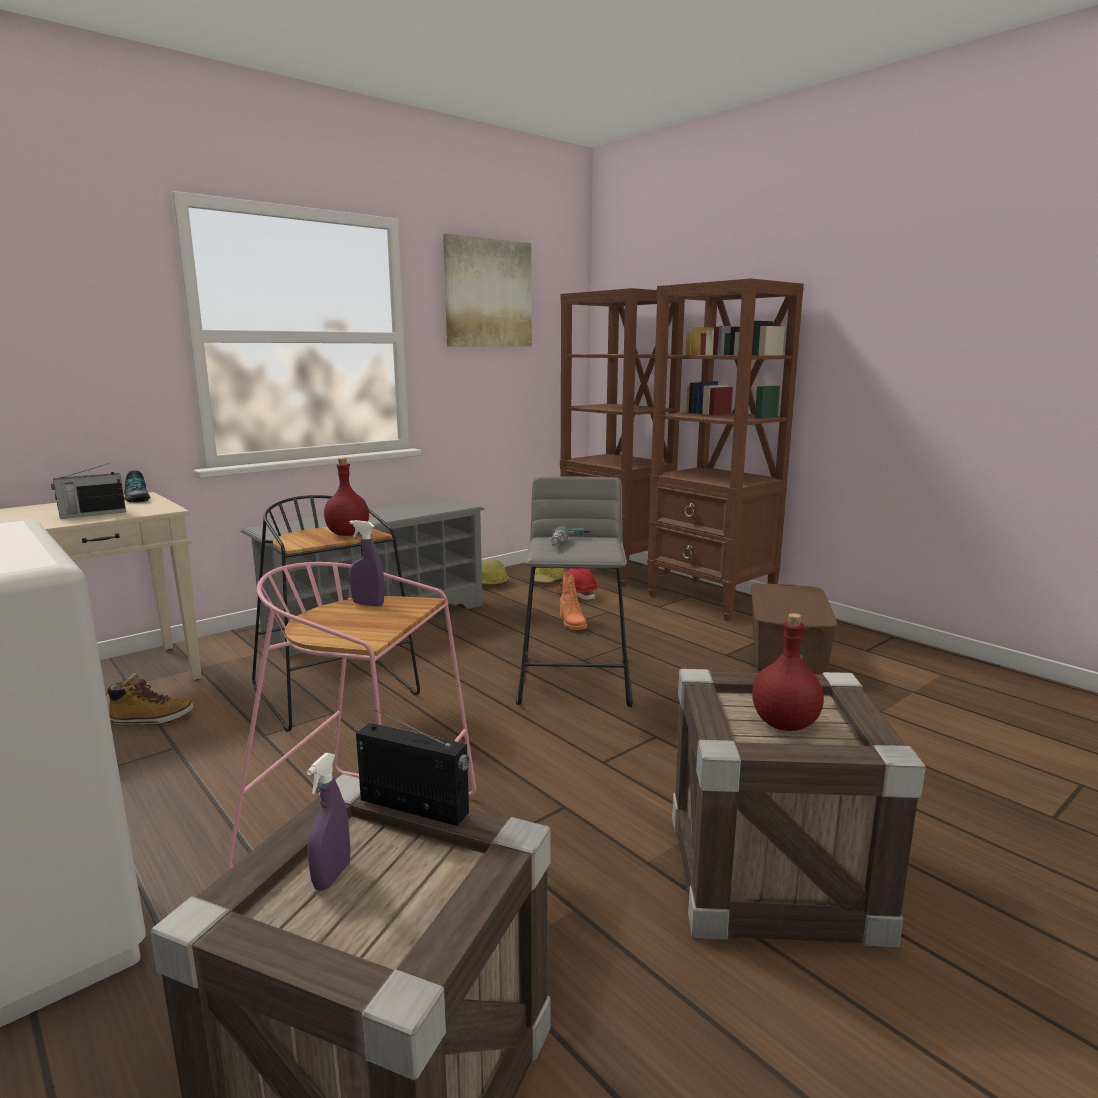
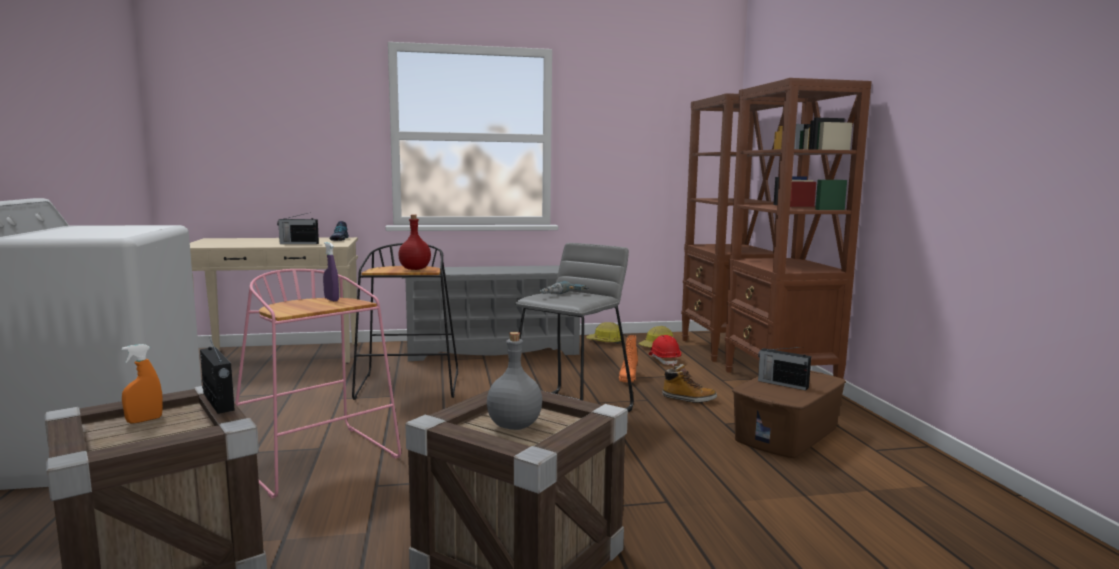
camera: 30 degrees right, 5 degrees down
boot [106,673,193,726] -> boot moved to [662,364,717,403]
purple spray bottle [307,753,350,891] -> orange spray bottle [122,344,163,424]
picture [443,233,532,347] -> none
red bottle [752,613,824,731] -> grey bottle [487,332,542,430]
none -> radio [758,347,811,390]

